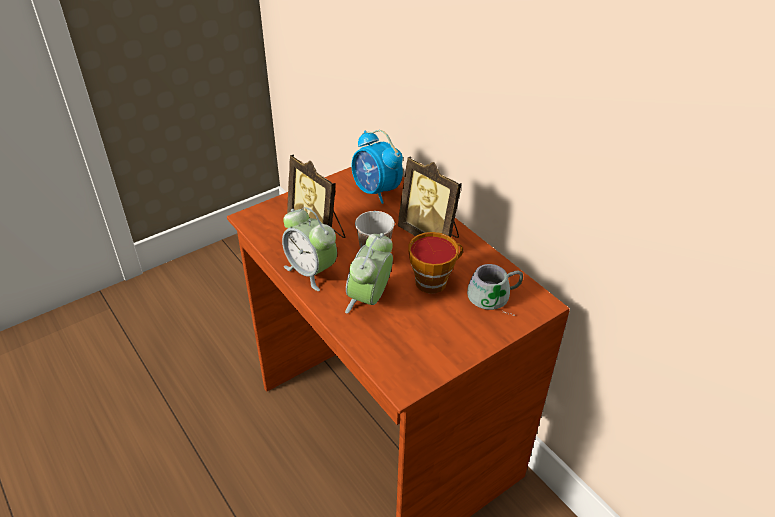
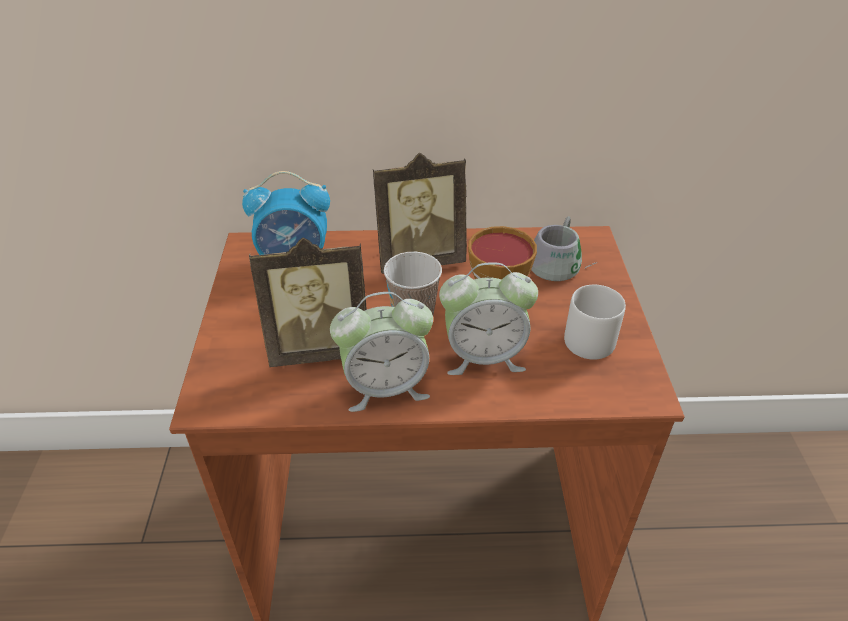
camera: 55 degrees left, 0 degrees up
alarm clock [345,233,393,314] -> alarm clock turned 60 degrees counterclockwise [439,262,538,375]
none -> grey mug [564,285,626,360]

